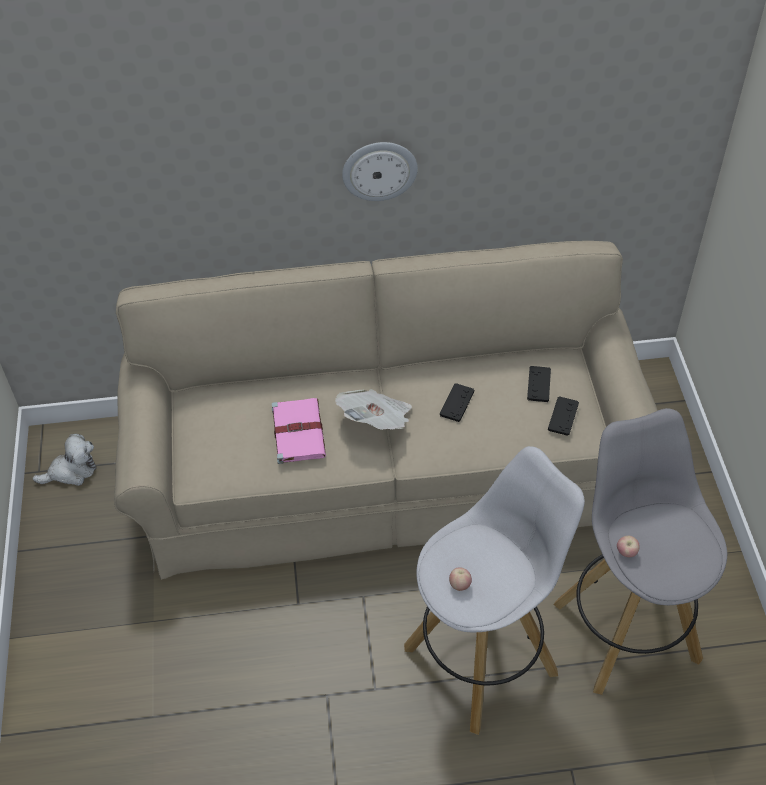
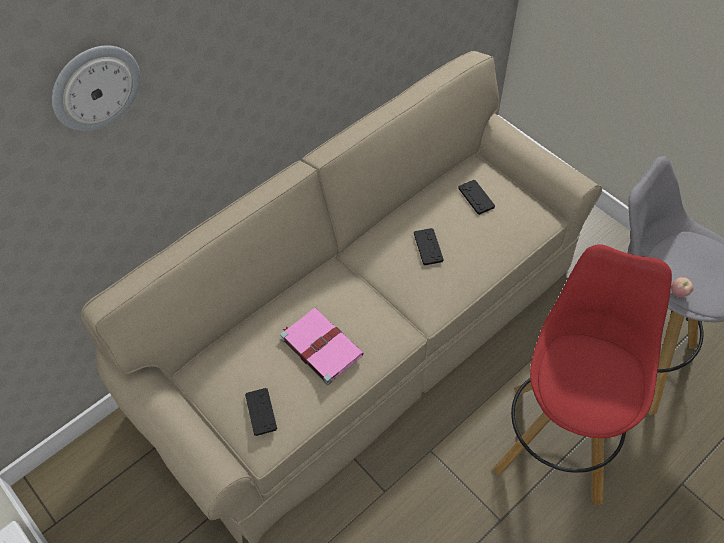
camera: 35 degrees left, 5 degrees up
plush toy [33,434,96,486] -> none
newspaper [335,389,412,430] -> none
wall clock [342,142,418,201] -> wall clock moved to [52,46,140,131]
white stool [404,446,585,735] -> red stool [493,244,672,506]
apple [449,567,472,591] -> none
black game controller [548,396,579,436] -> black game controller moved to [245,388,277,436]

